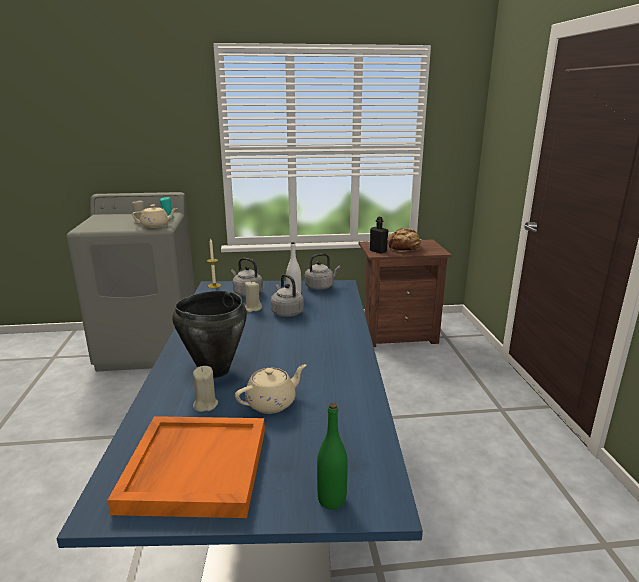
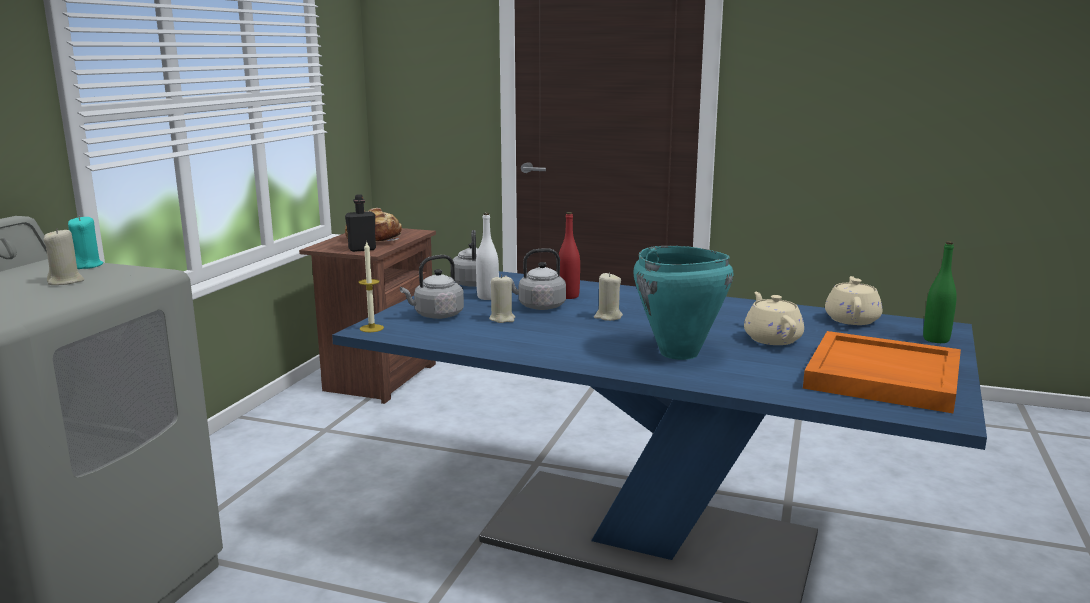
camera: 65 degrees left, 5 degrees down
beige teapot [132,205,178,228] -> beige teapot moved to [825,276,882,325]
black cooking pot [172,291,247,378] -> turquoise cooking pot [633,246,734,360]
beige candle [193,366,218,412] -> beige candle moved to [594,272,623,321]
none -> red bottle [559,212,580,299]

